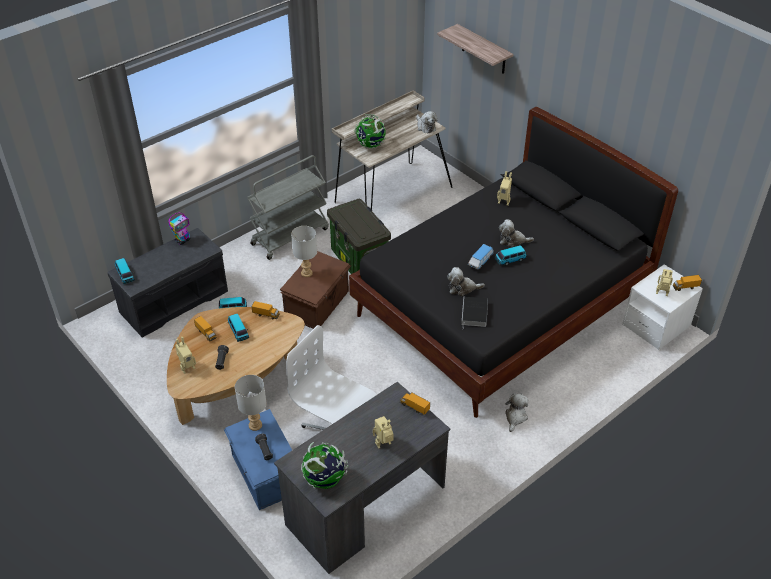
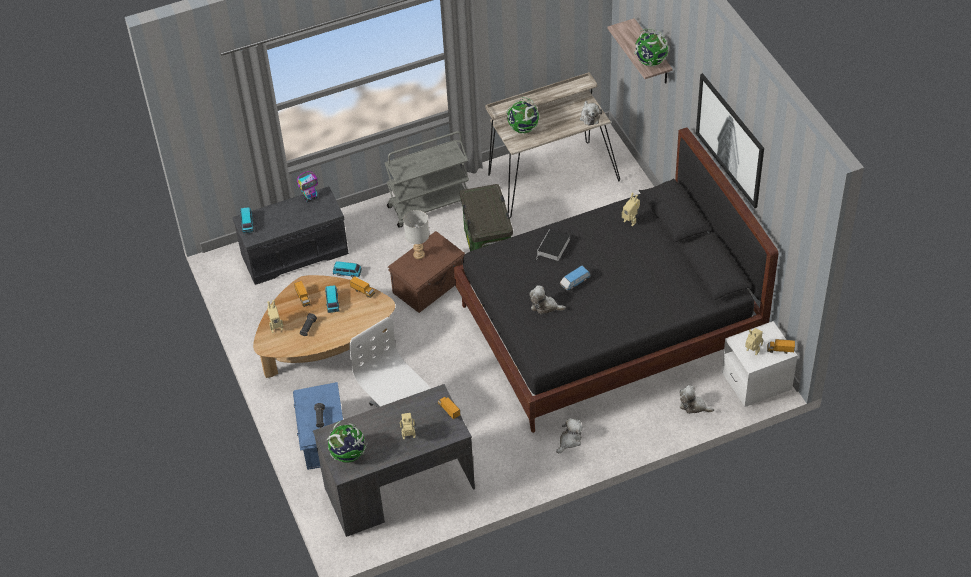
camera: 20 degrees right, 5 degrees up
grey table lamp [235,375,267,431] -> none
book [461,296,488,330] -> book moved to [536,229,570,261]
toy car [495,245,527,266] -> none
plush toy [499,219,534,247] -> plush toy moved to [680,385,714,414]
none -> globe [634,29,669,66]
none -> picture [696,73,764,208]

